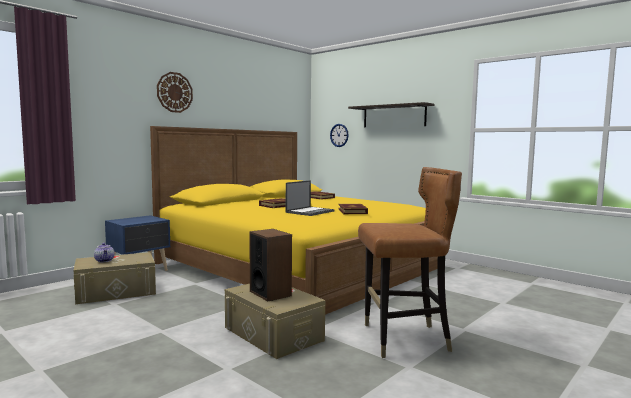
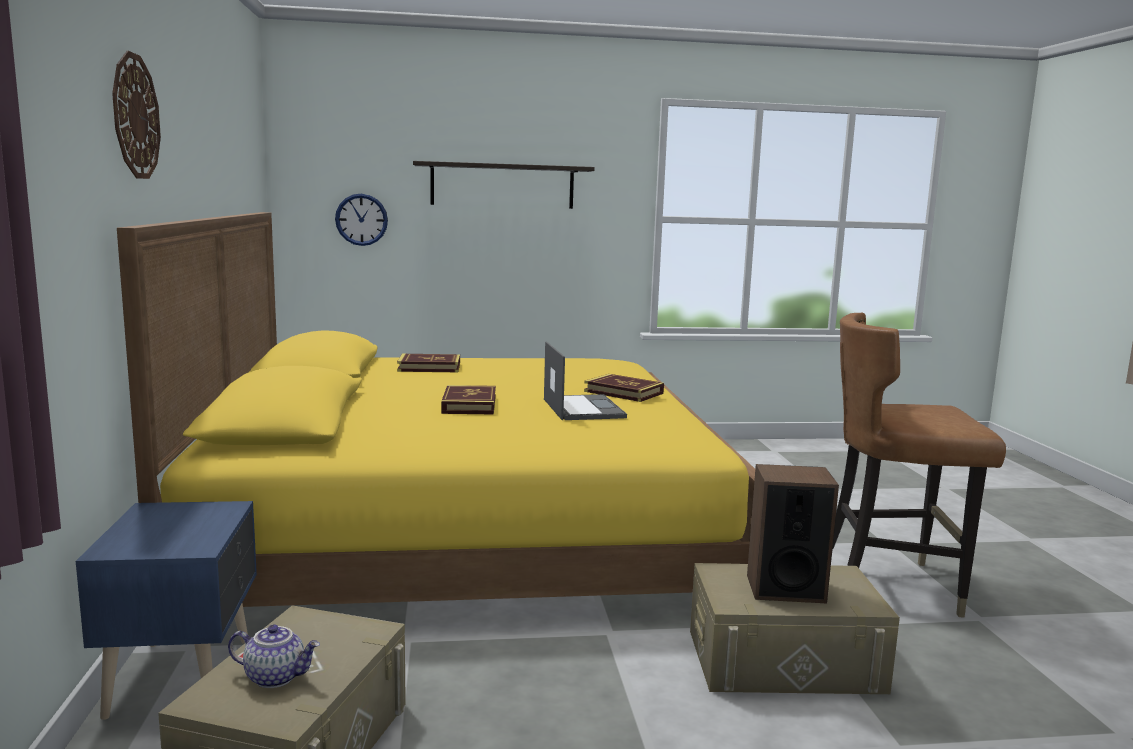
camera: 50 degrees left, 5 degrees up
brown chair [358,167,462,358] -> brown chair turned 120 degrees counterclockwise [832,313,1006,618]

